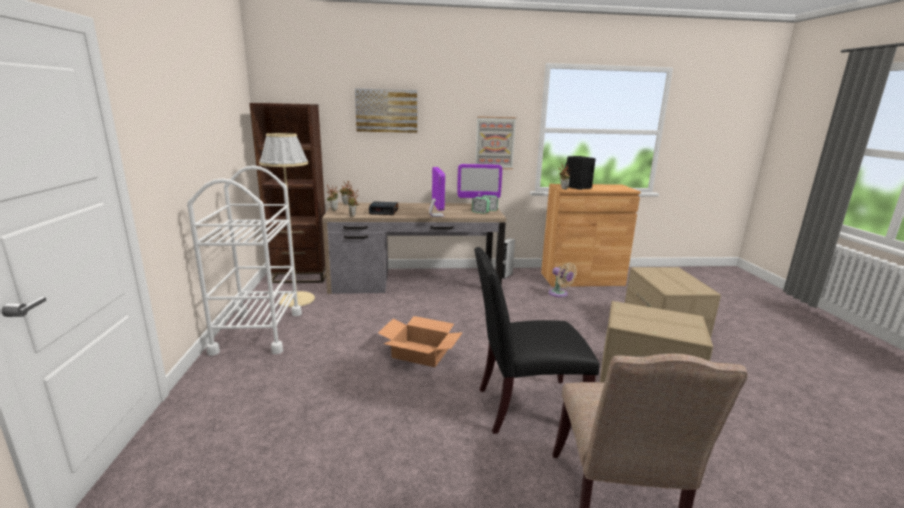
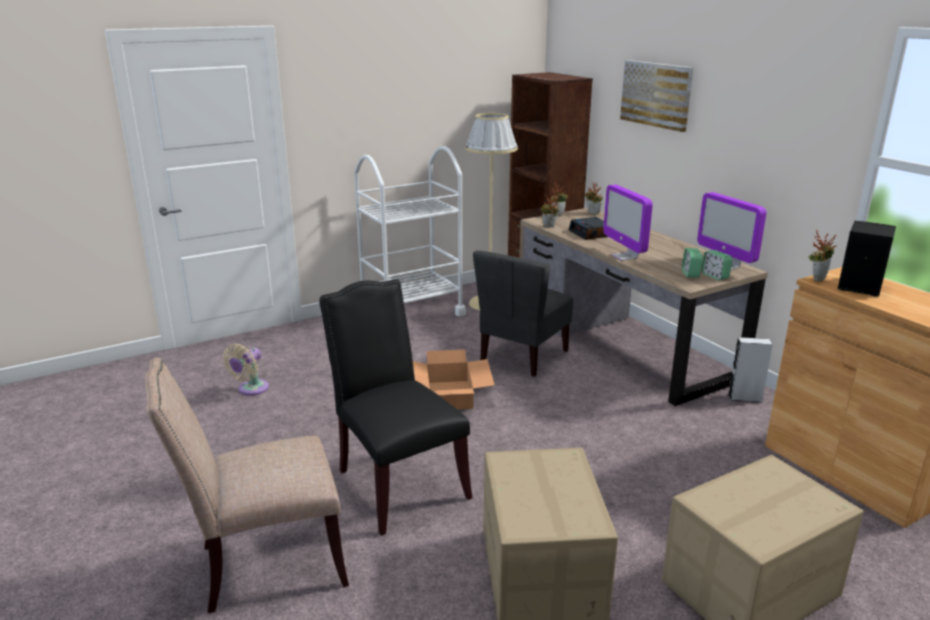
camera: 65 degrees right, 5 degrees up
monitor [429,167,445,217] -> monitor turned 105 degrees clockwise [603,184,653,261]
picture [475,116,516,169] -> none
beige fan [548,263,577,297] -> beige fan moved to [223,344,269,396]
none -> grey chair [473,251,573,377]

